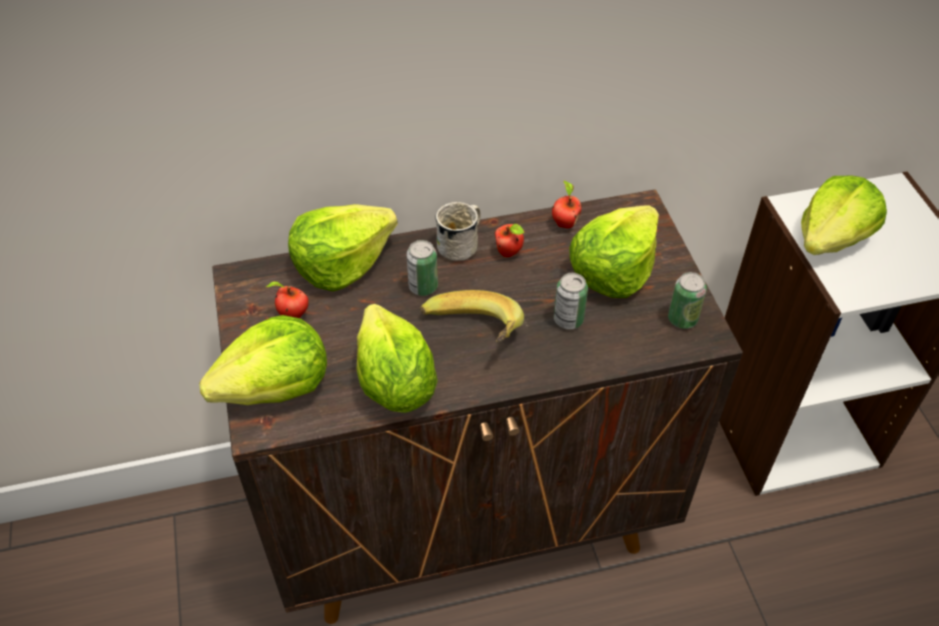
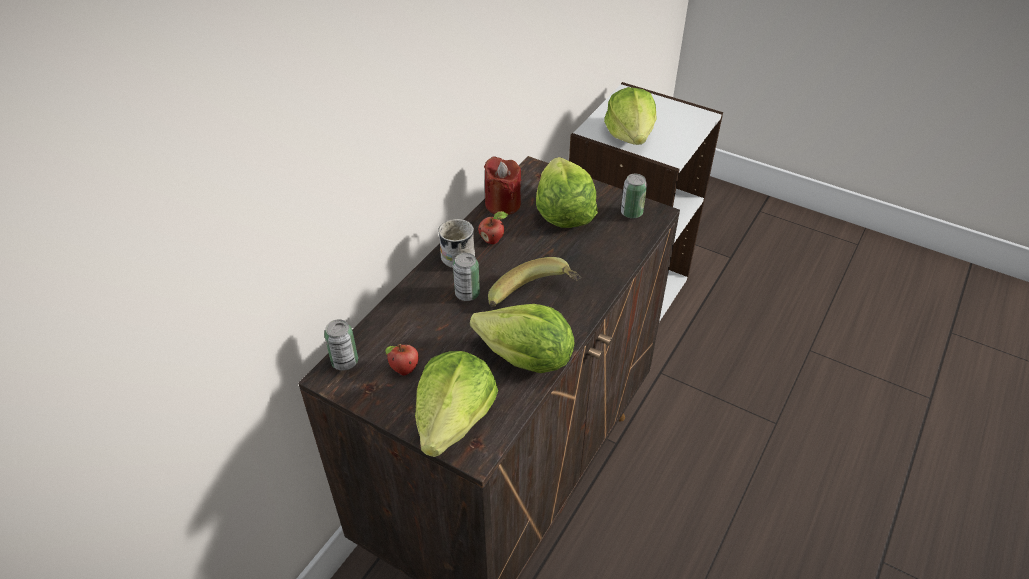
camera: 45 degrees left, 5 degrees down
lettuce [288,204,398,292] -> none
apple [552,180,582,228] -> red candle [484,157,521,215]
can [554,273,588,329] -> can moved to [324,319,358,371]

